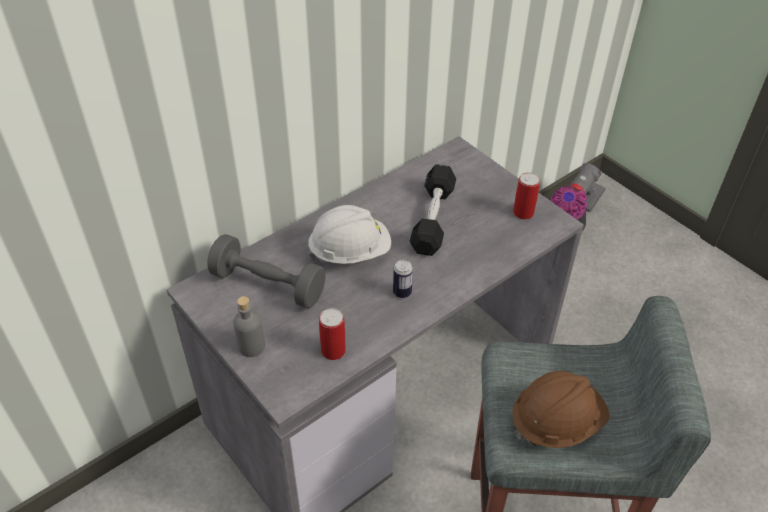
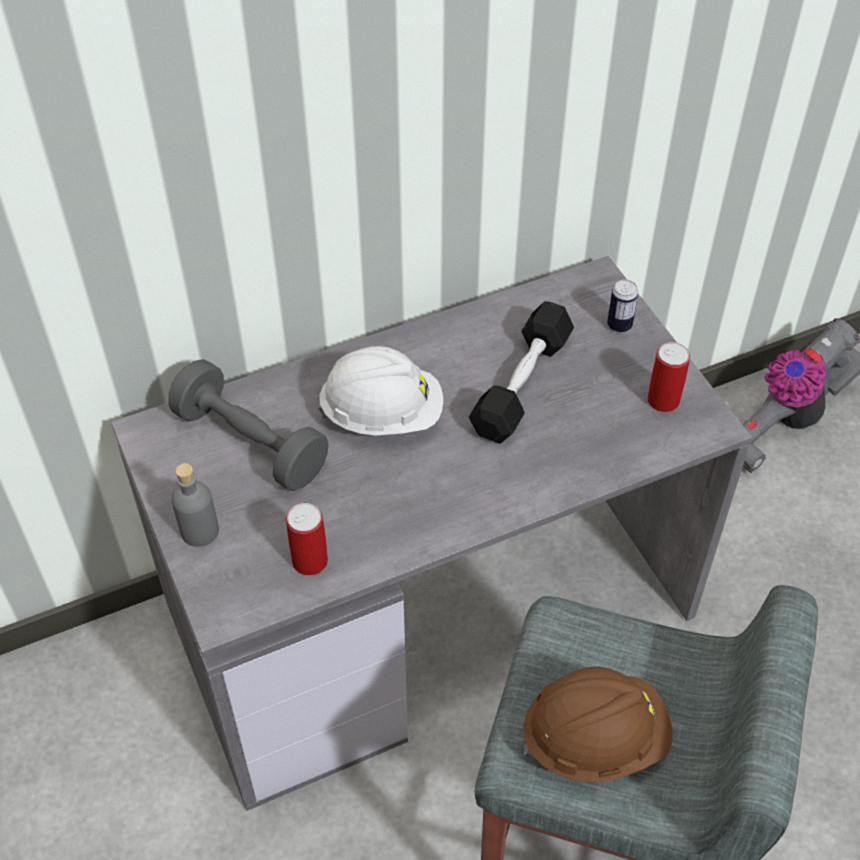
camera: 15 degrees right, 5 degrees up
can [393,260,413,298] -> can moved to [607,280,638,332]

